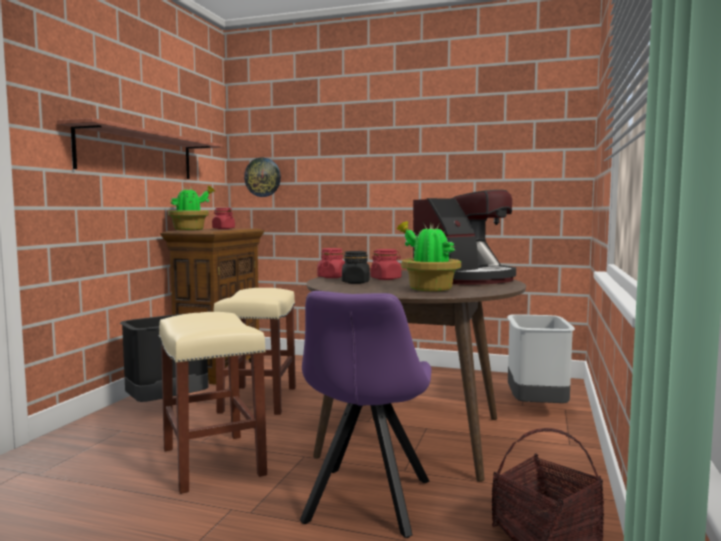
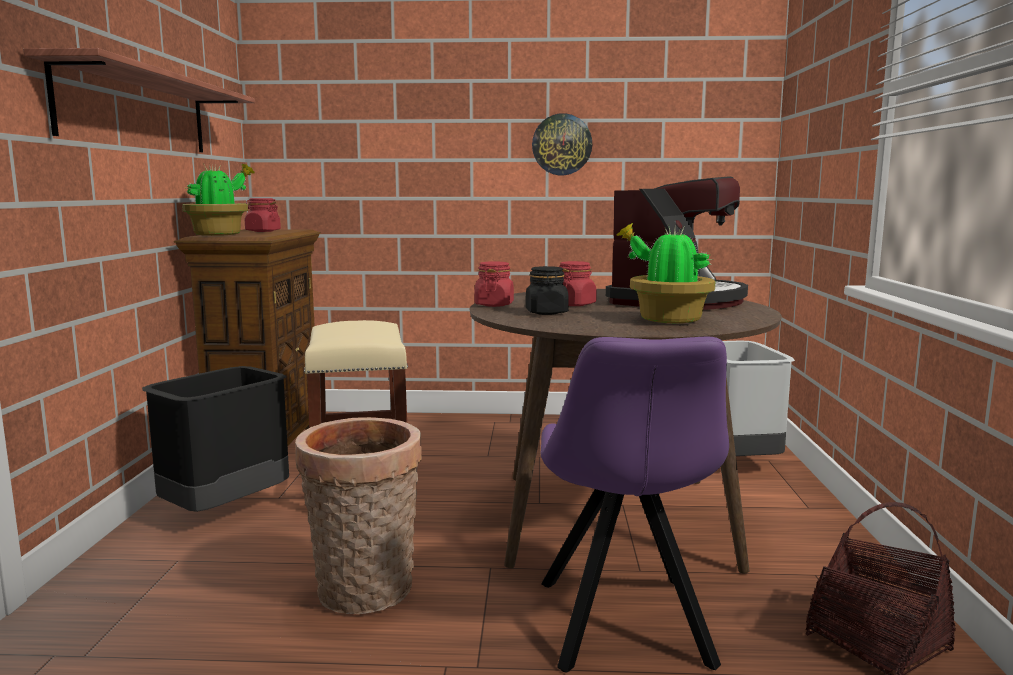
camera: 15 degrees left, 5 degrees up
beige stool [159,312,267,494] -> basket [295,417,422,614]
wall clock [244,158,281,197] -> wall clock moved to [532,113,592,175]

